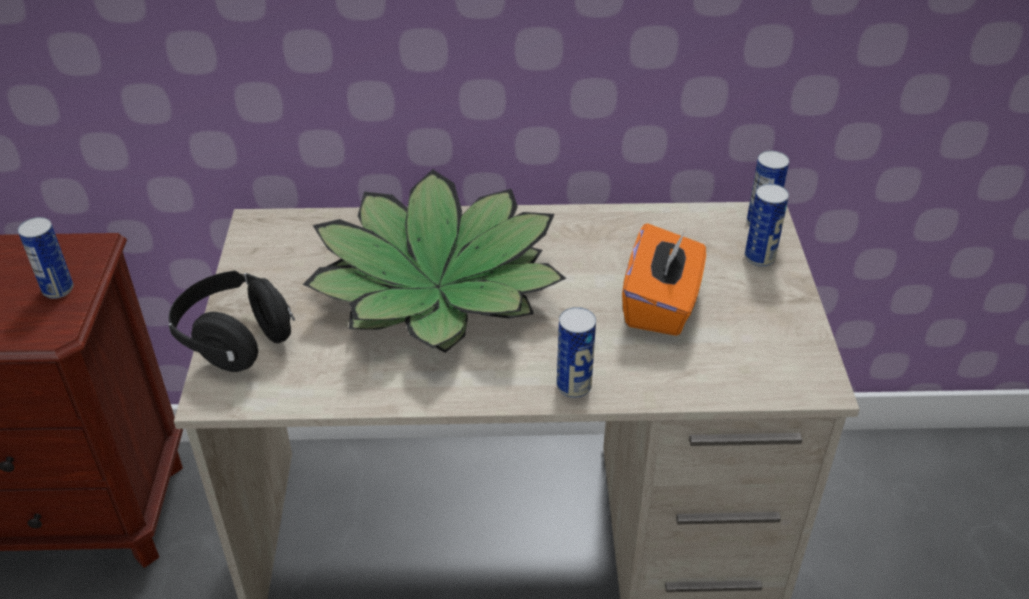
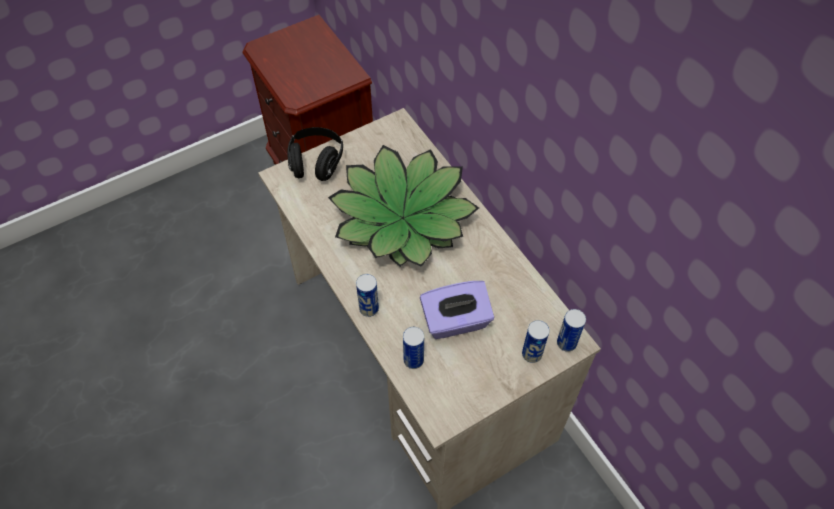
camera: 60 degrees right, 15 degrees up
can [18,217,73,299] -> can moved to [403,327,424,369]
orange tissue box [622,223,706,336] -> purple tissue box [420,281,494,339]

